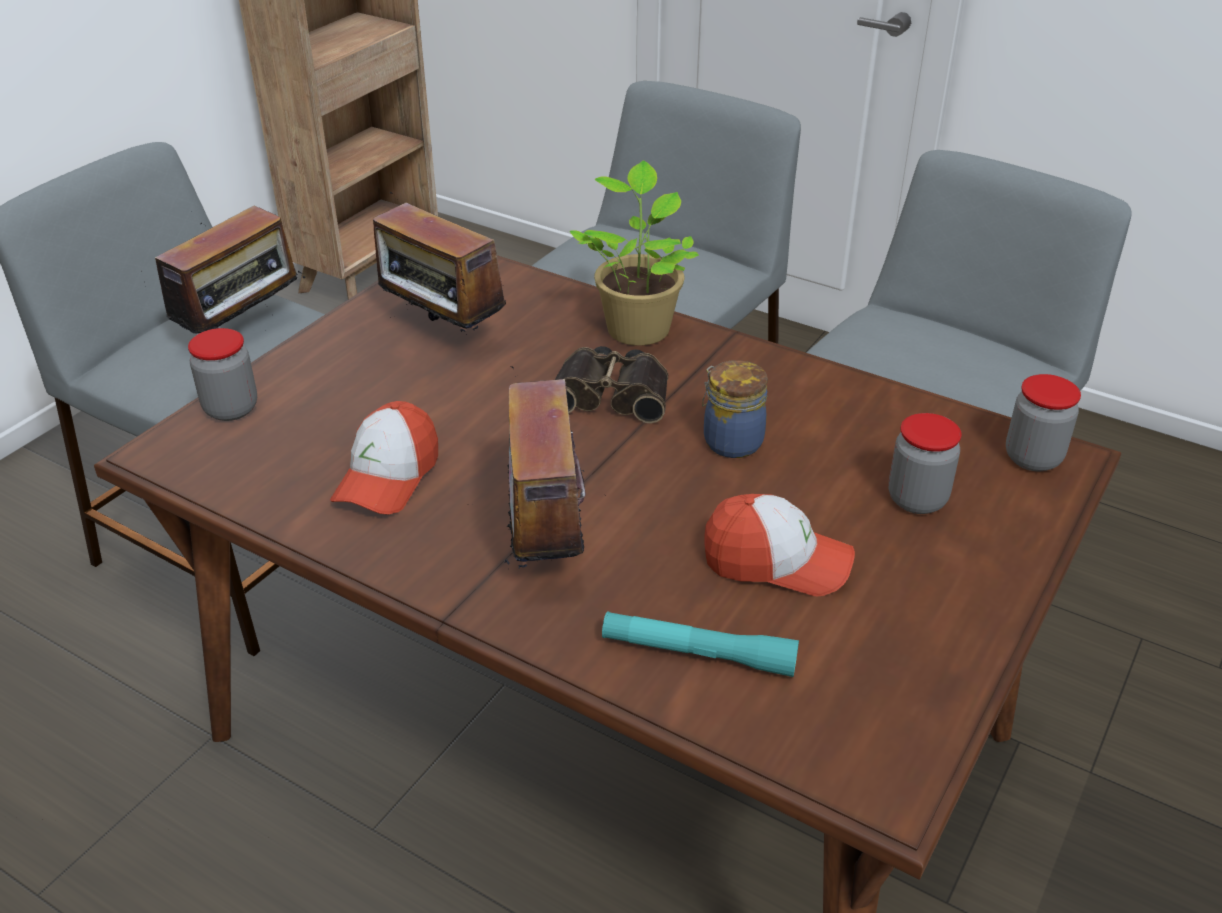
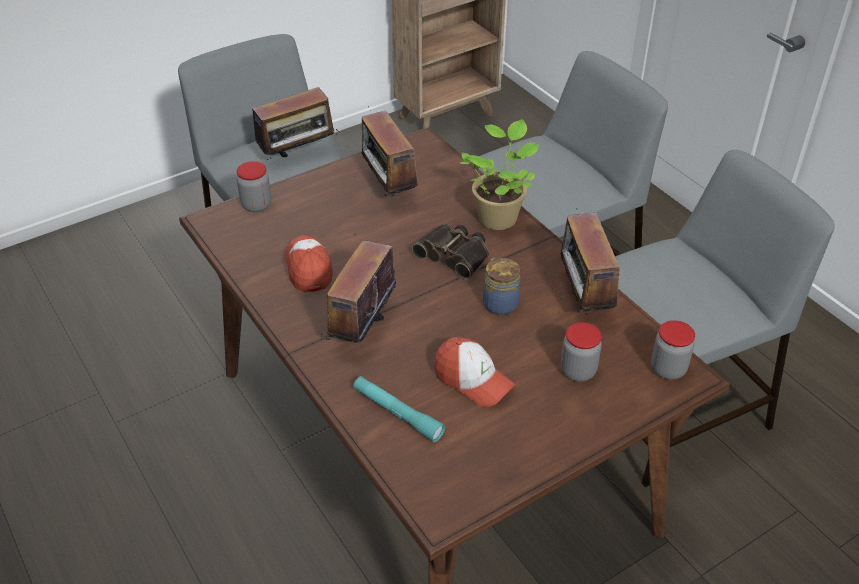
camera: 25 degrees right, 5 degrees up
cap [330,401,438,515] -> cap turned 120 degrees clockwise [285,235,333,292]
none -> radio [547,209,620,315]

